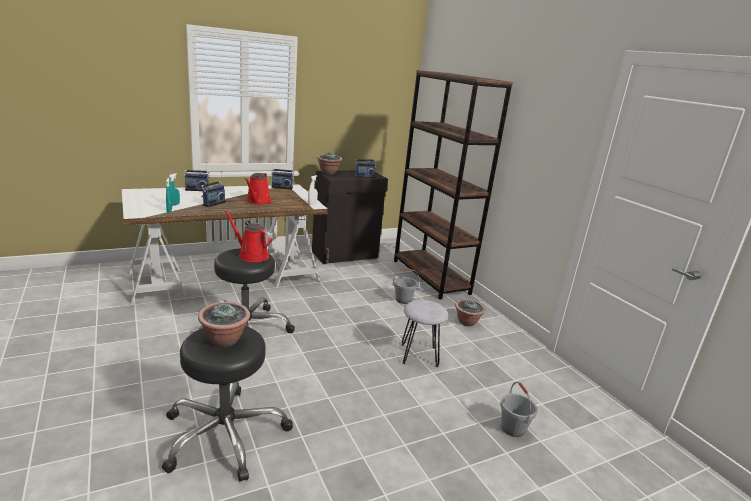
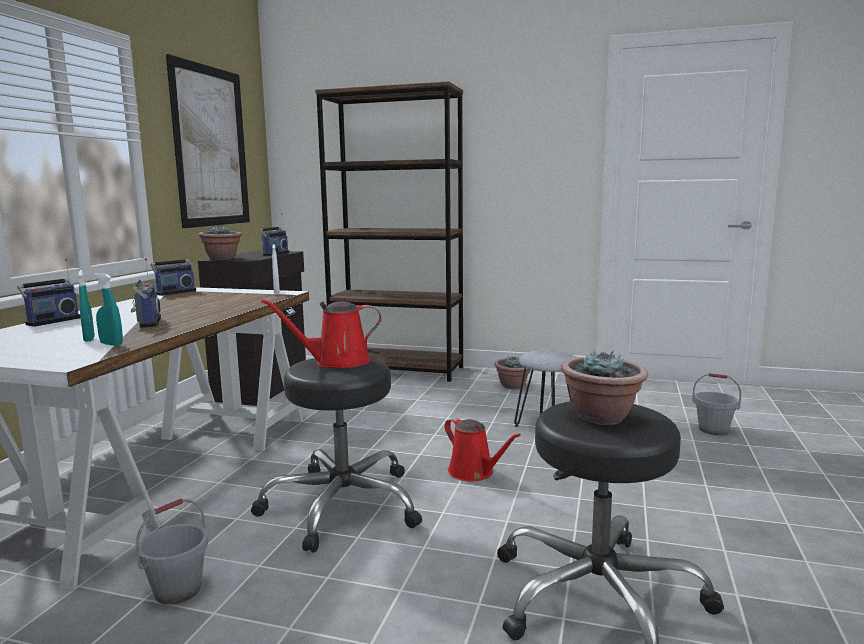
camera: 45 degrees left, 10 degrees down
red watering can [244,173,272,205] -> red watering can moved to [445,417,521,481]
grey bucket [393,269,419,304] -> grey bucket moved to [136,499,208,605]
none -> picture [166,54,250,228]

